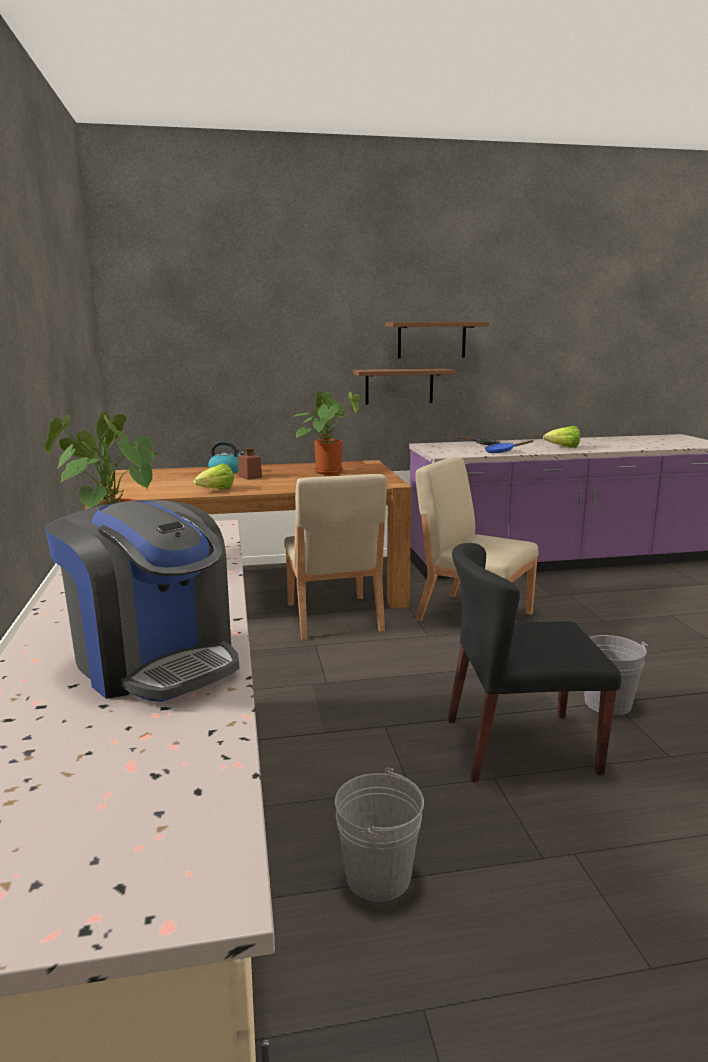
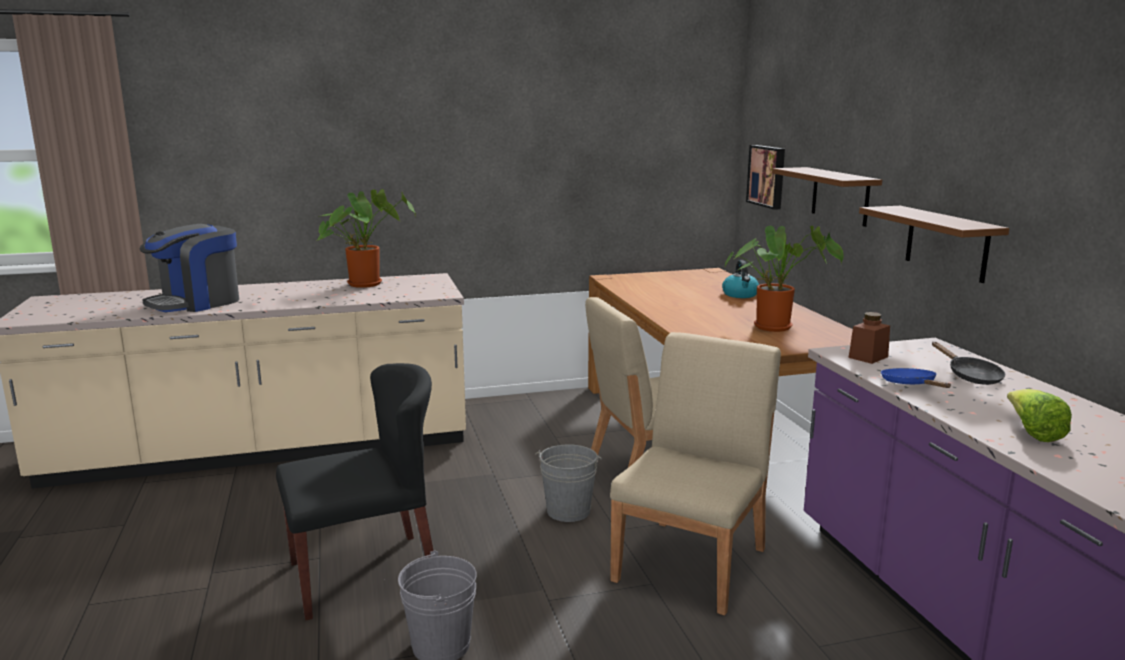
camera: 85 degrees right, 0 degrees up
lettuce [194,464,234,489] -> none
brown jar [238,448,262,480] -> brown jar moved to [849,312,890,364]
grey bucket [335,767,424,902] -> grey bucket moved to [535,444,601,522]
brown shelf [385,322,489,359] -> brown shelf moved to [772,167,882,227]
black chair [448,543,621,782] -> black chair turned 75 degrees clockwise [276,363,434,620]
none -> picture [746,145,785,210]

